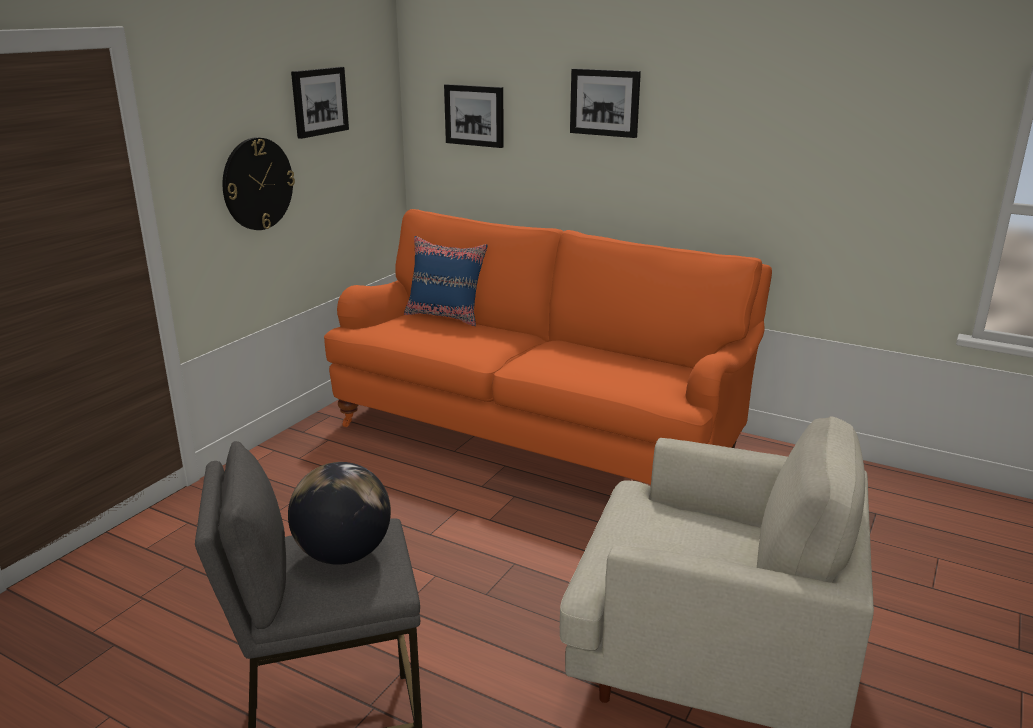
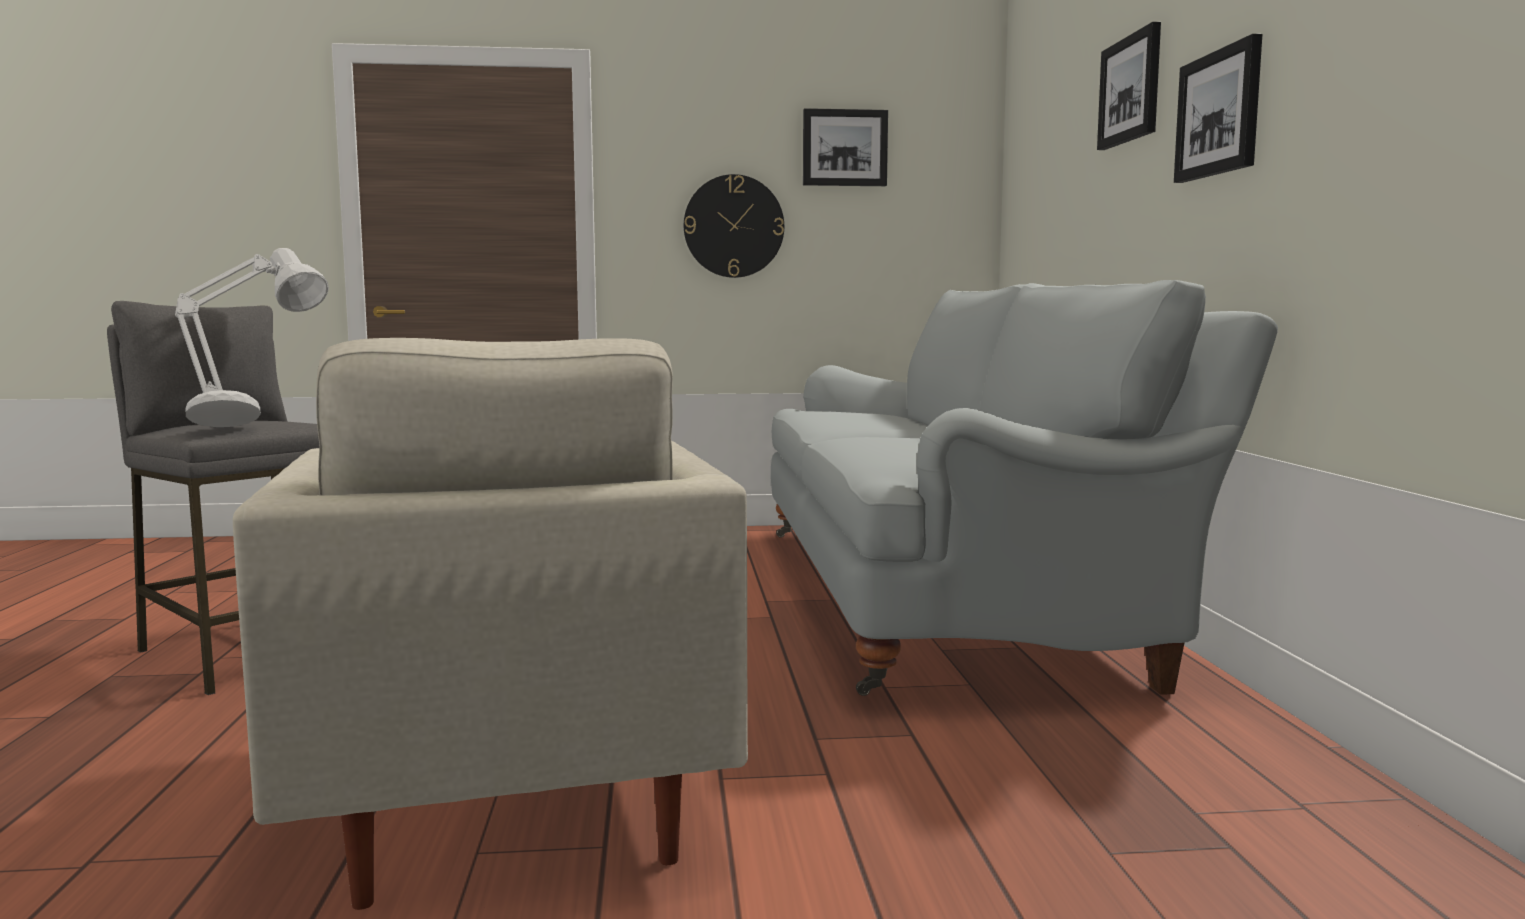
camera: 55 degrees right, 15 degrees down
globe [288,462,391,565] -> grey table lamp [175,248,329,427]
orange sofa [324,209,772,485] -> grey sofa [771,280,1278,696]
blue pillow [404,236,488,326] -> none
picture [444,84,504,148] -> picture moved to [1174,34,1262,183]

